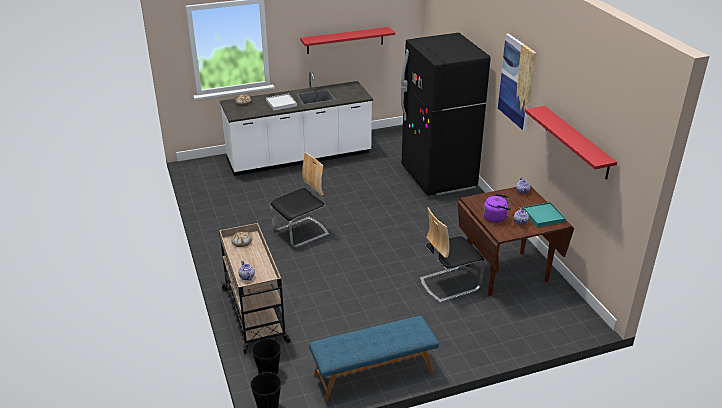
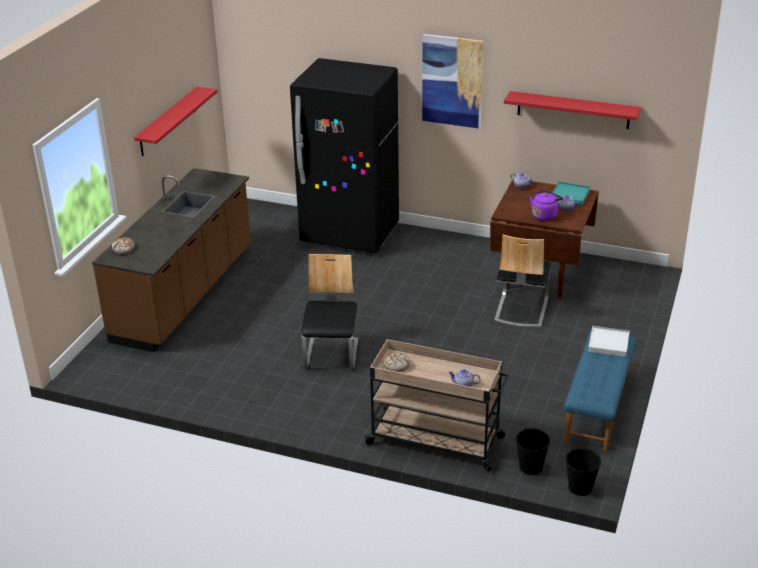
camera: 50 degrees left, 0 degrees up
white counter [220,72,373,176] -> brown counter [92,168,251,352]
white tray [266,93,297,111] -> white tray moved to [588,326,630,357]

